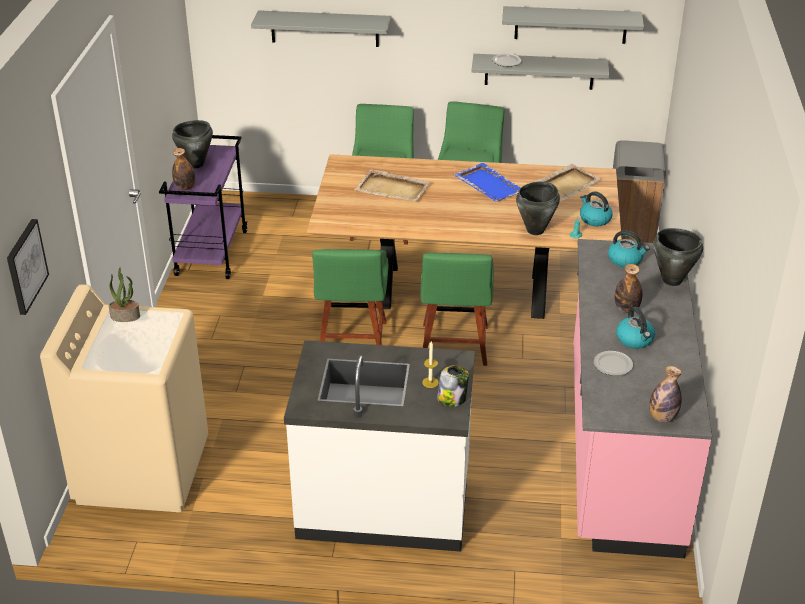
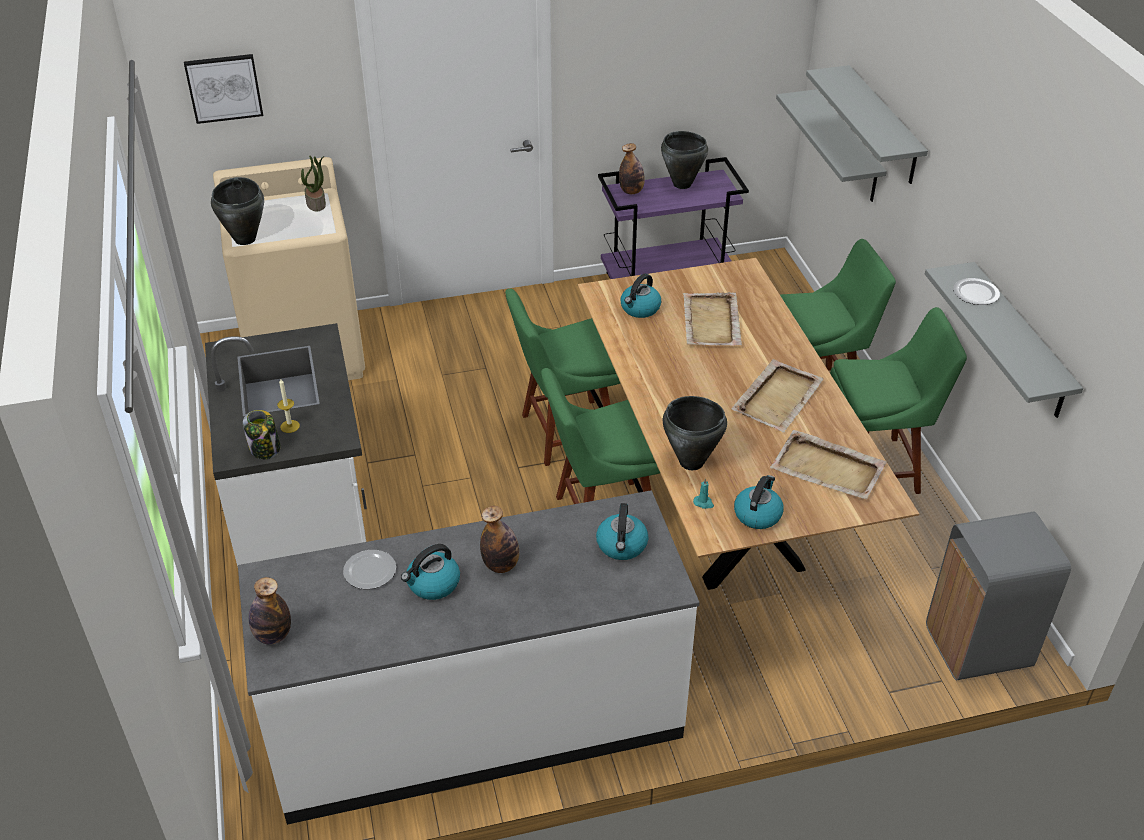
camera: 70 degrees right, 5 degrees up
blue tray [453,163,521,202] -> beige tray [732,359,824,432]
grey shelf [502,6,644,44] -> grey shelf moved to [776,89,887,202]
pink counter [574,239,712,558] -> white counter [238,490,700,825]
black cooking pot [653,228,703,286] -> black cooking pot moved to [211,177,264,245]
none -> kettle [621,274,661,318]

